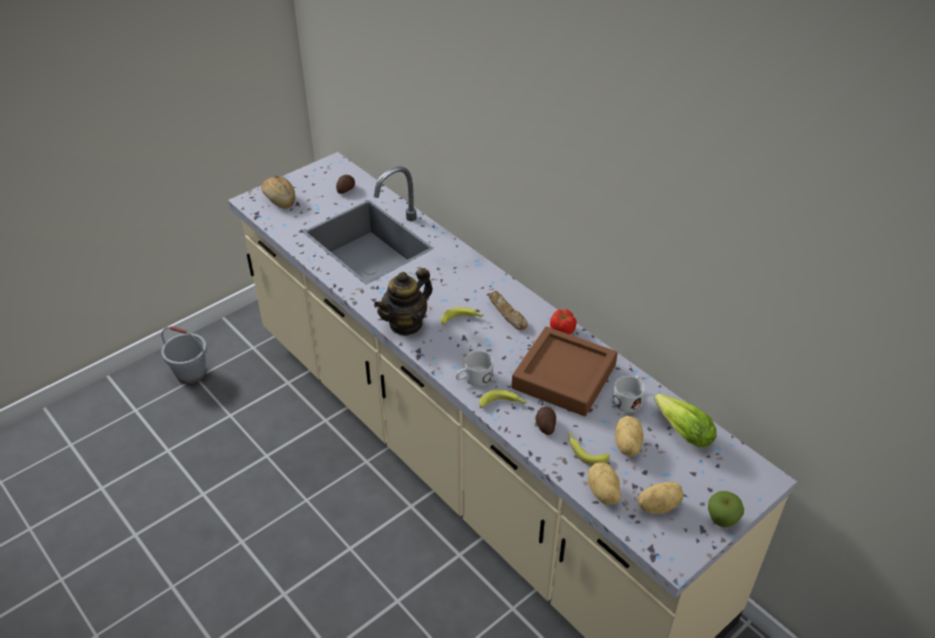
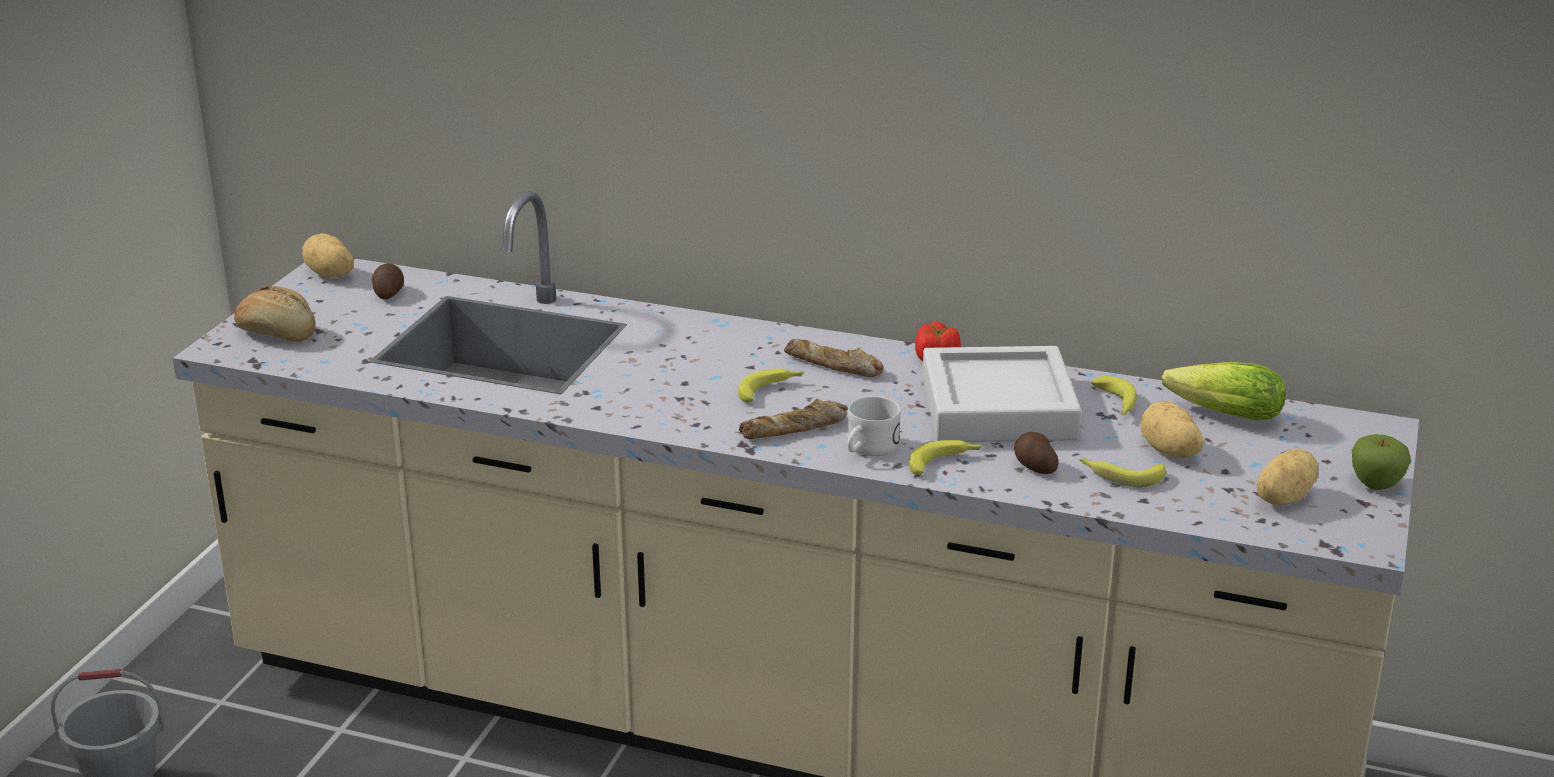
camera: 30 degrees left, 15 degrees down
teapot [374,268,433,336] -> none
brown tray [512,327,618,416] -> grey tray [922,346,1082,442]
potato [588,462,621,505] -> potato moved to [302,233,354,277]
white mug [612,375,645,412] -> banana [1091,376,1137,415]
none -> bread [739,398,848,439]

